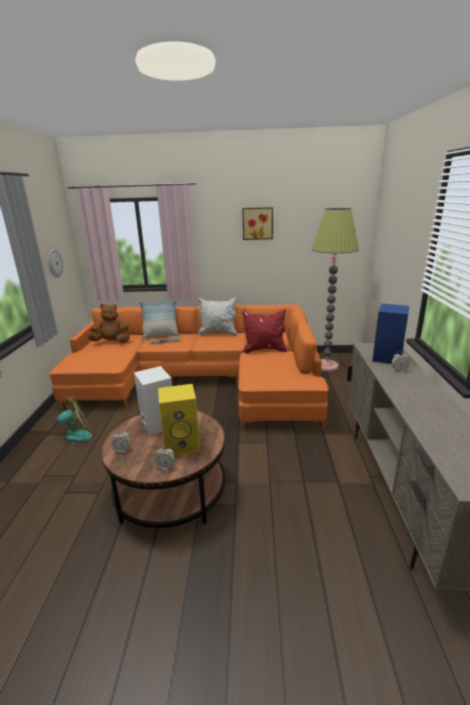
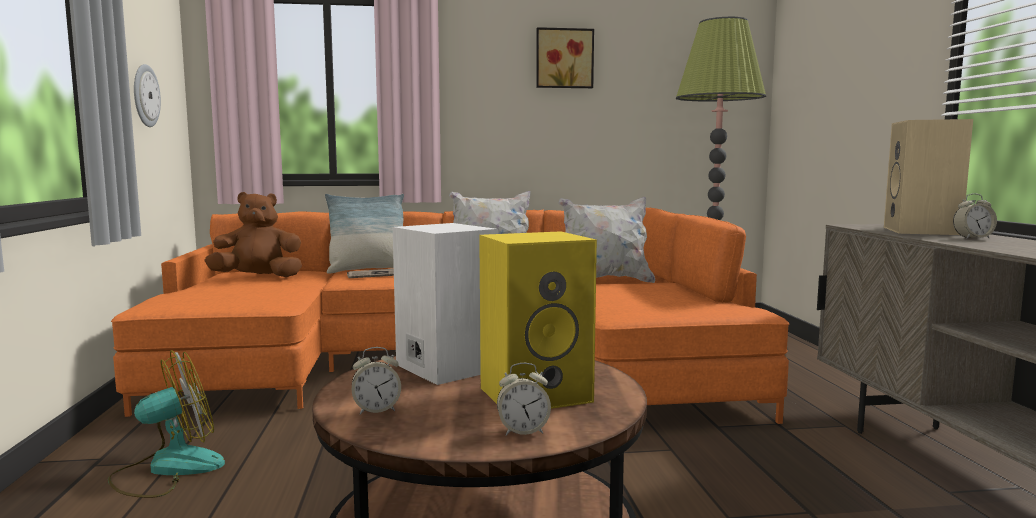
camera: 10 degrees left, 15 degrees down
red pillow [242,310,287,353] -> white pillow [559,197,655,283]
blue speaker [372,304,410,364] -> beige speaker [884,119,973,235]

